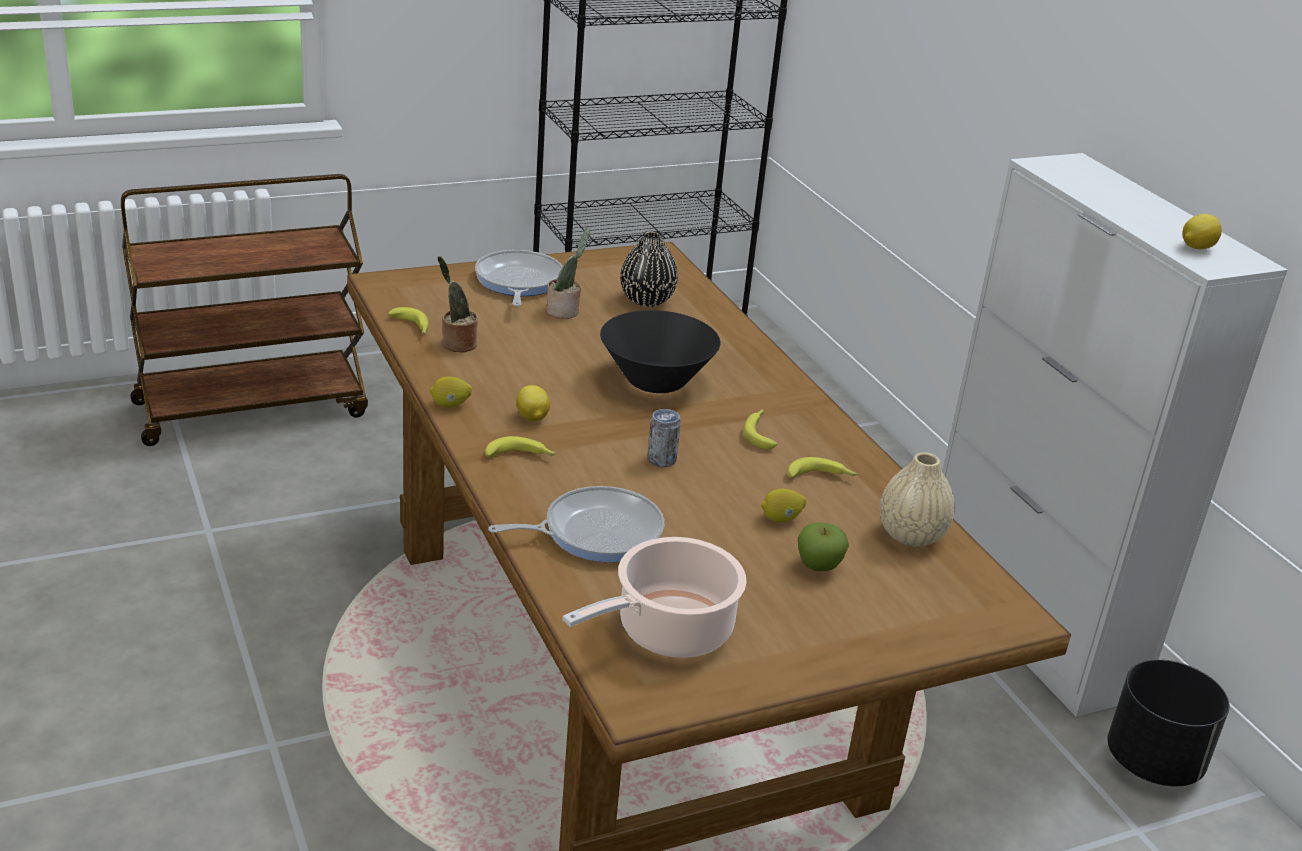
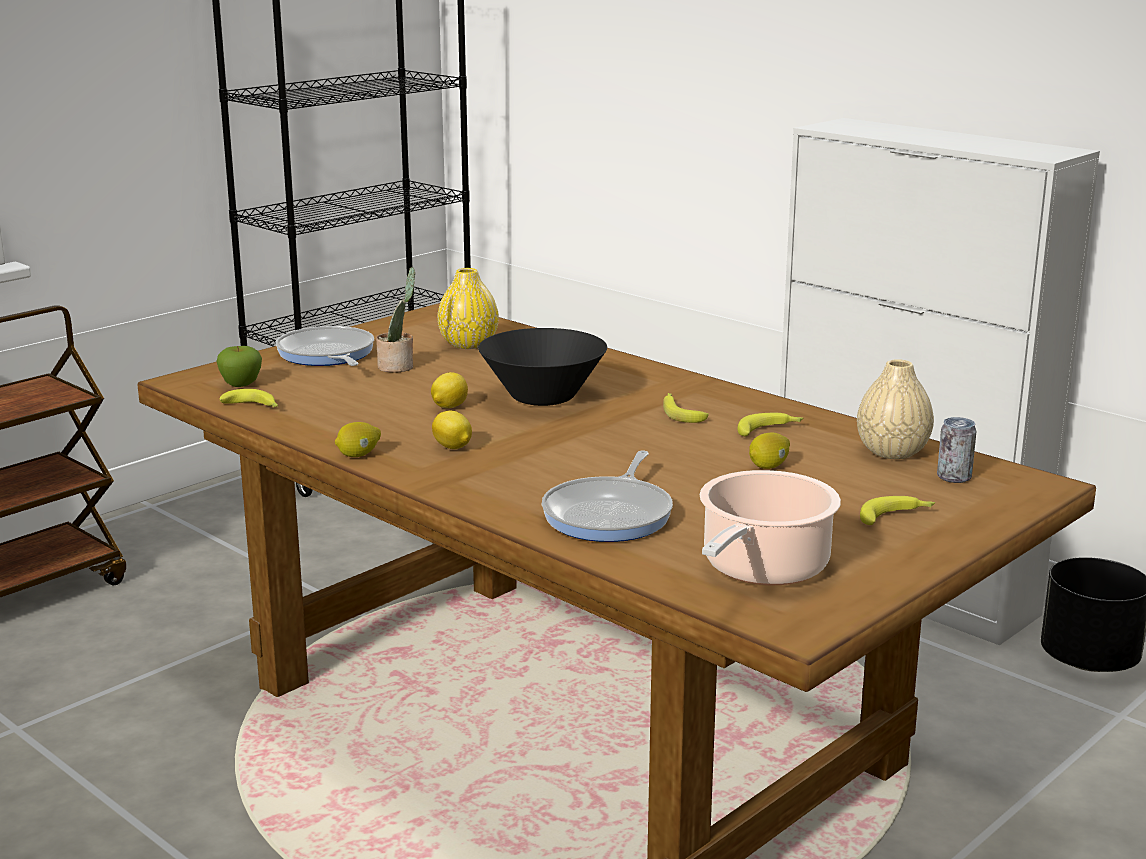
camera: 20 degrees left, 10 degrees down
potted plant [437,256,478,352] -> none
banana [485,436,556,457] -> banana moved to [860,496,935,525]
frying pan [488,486,664,562] -> frying pan turned 150 degrees clockwise [542,451,673,542]
black vase [620,231,678,307] -> yellow vase [437,268,499,349]
can [647,409,681,467] -> can moved to [937,417,977,483]
apple [798,522,849,571] -> apple moved to [216,346,262,387]
lemon [1183,214,1222,249] -> lemon moved to [431,372,468,408]

